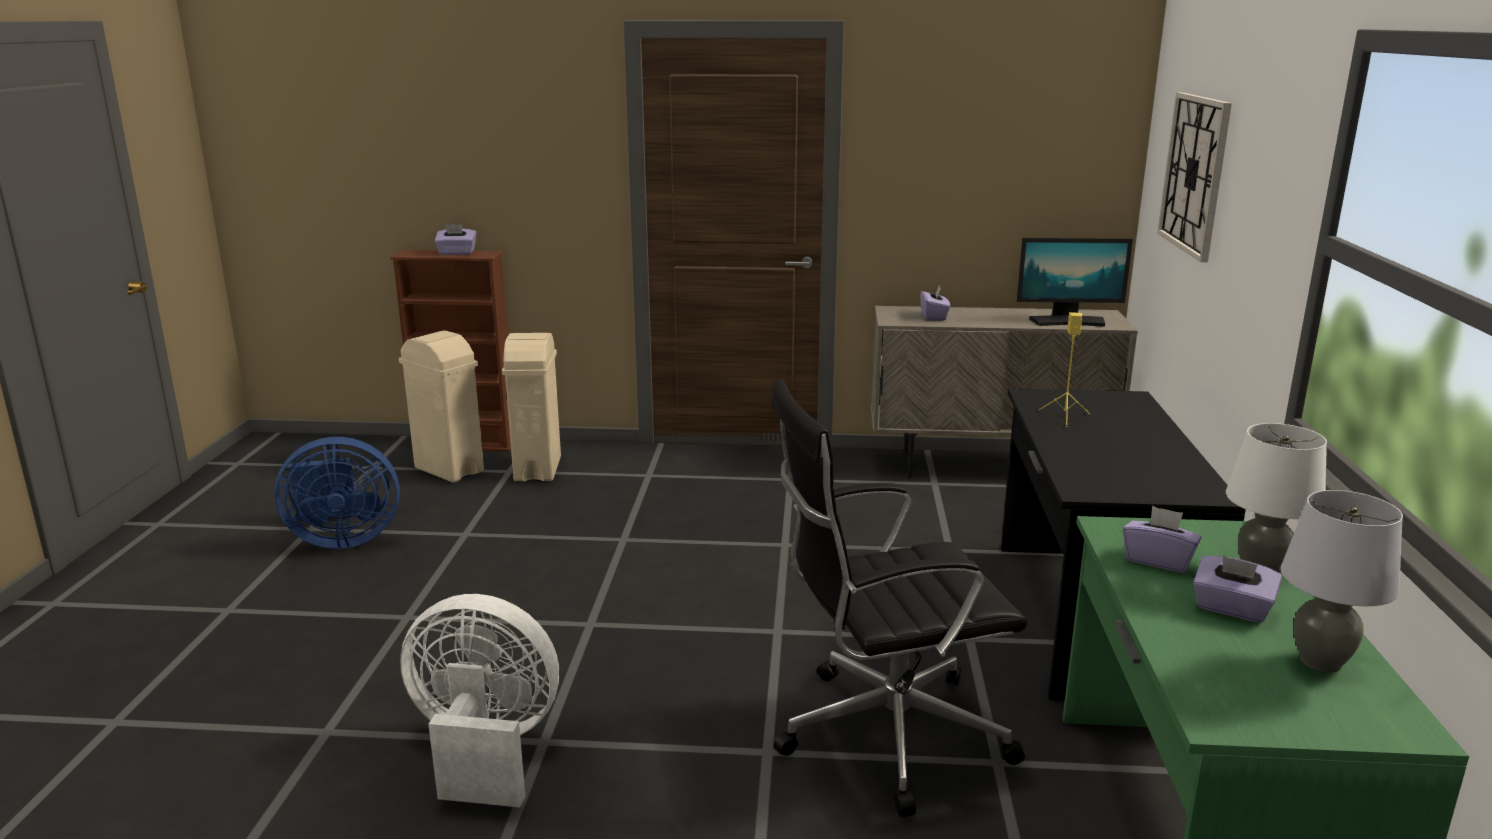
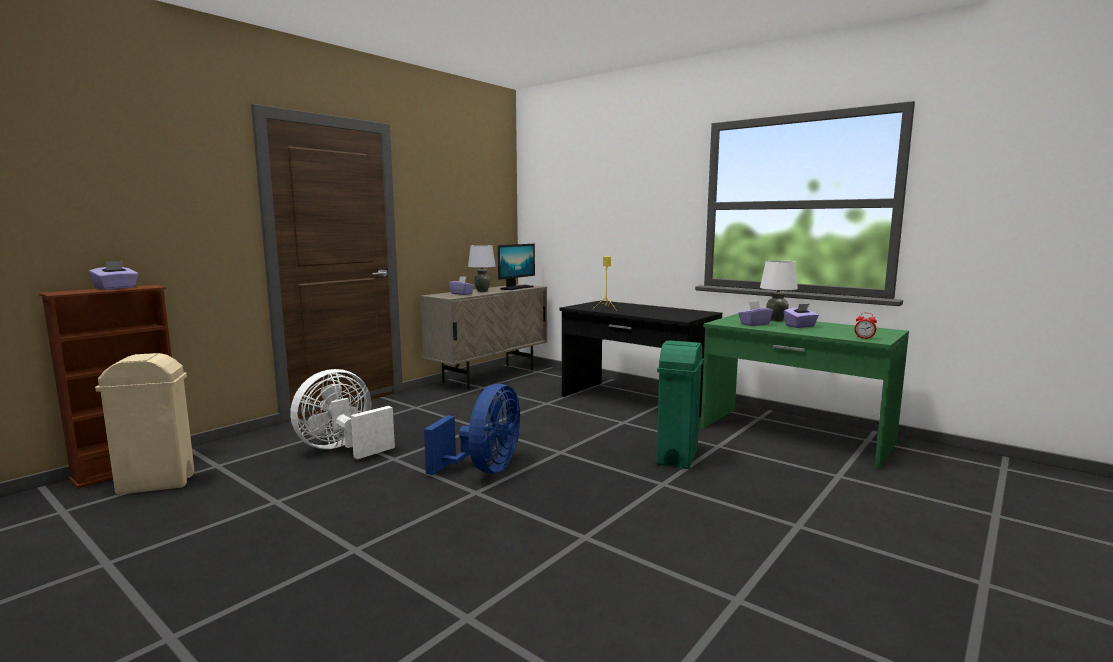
camera: 55 degrees left, 10 degrees down
blue fan [275,437,400,549] -> blue fan moved to [424,384,520,475]
white fan [400,594,559,807] -> white fan moved to [290,369,395,459]
beige trash can [502,333,561,481] -> none
black office chair [772,379,1027,817] -> green trash can [656,341,704,469]
wall clock [1157,92,1232,262] -> none
grey table lamp [1281,490,1403,673] -> grey table lamp moved to [468,245,496,292]
none -> alarm clock [855,313,877,339]

